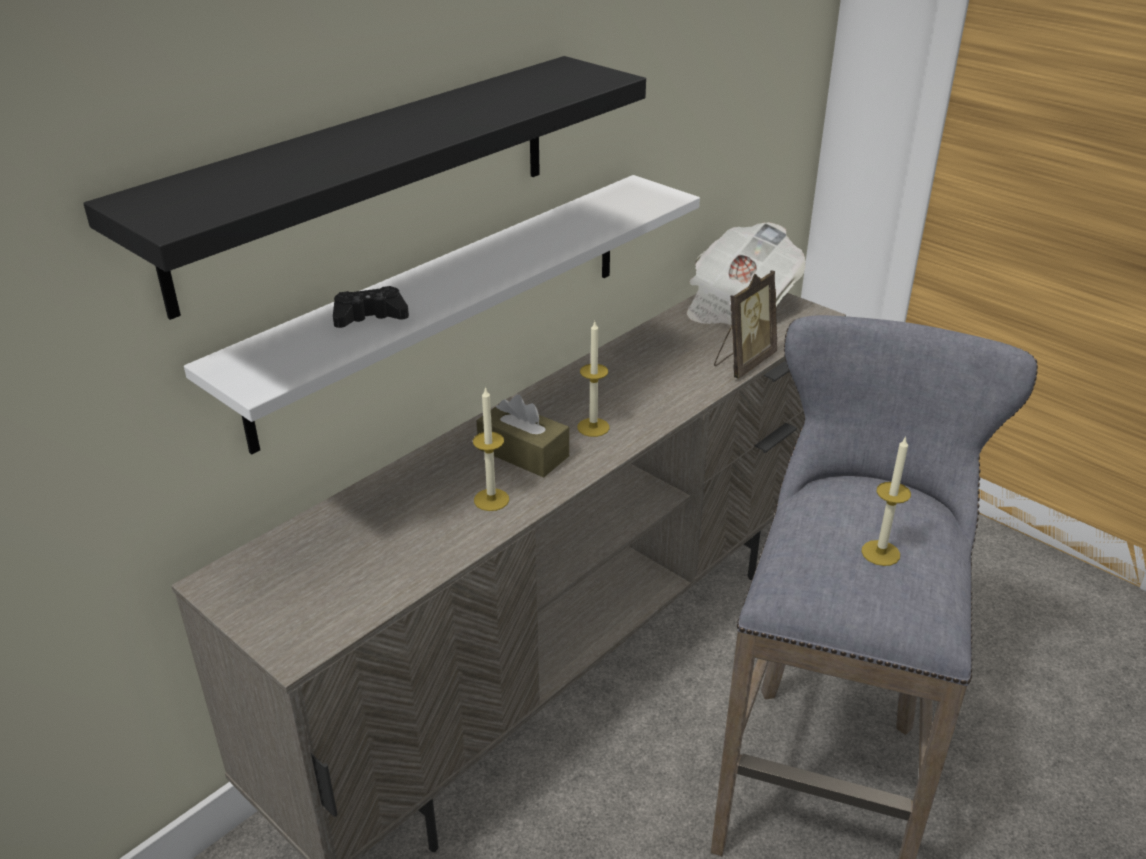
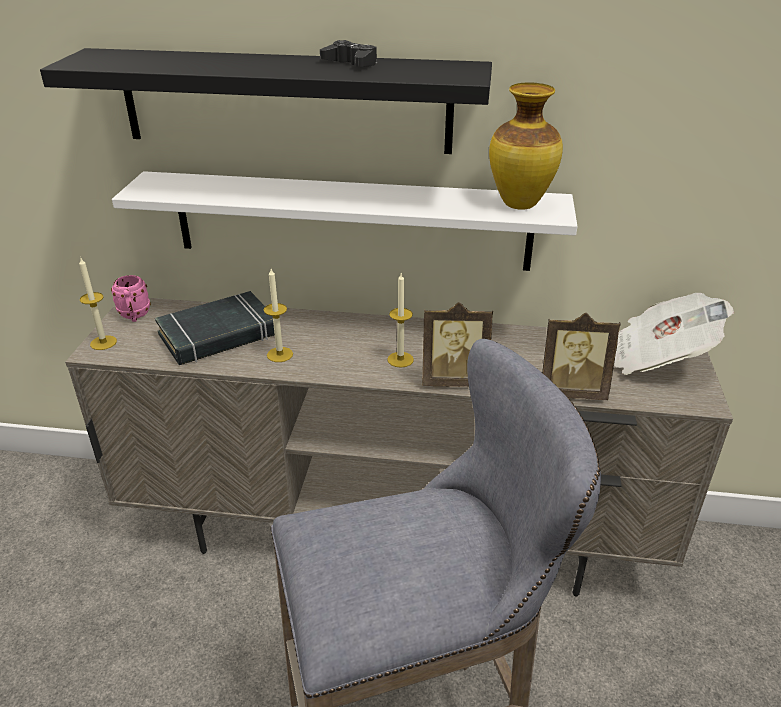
camera: 55 degrees right, 0 degrees up
black game controller [333,286,409,328] -> black game controller moved to [320,40,377,67]
brown tissue box [477,395,569,478] -> none
candle [861,436,911,566] -> candle moved to [79,258,117,350]
none -> pink mug [111,275,151,322]
none -> black book [155,291,275,365]
none -> picture frame [422,302,493,387]
none -> vase [489,83,563,210]

